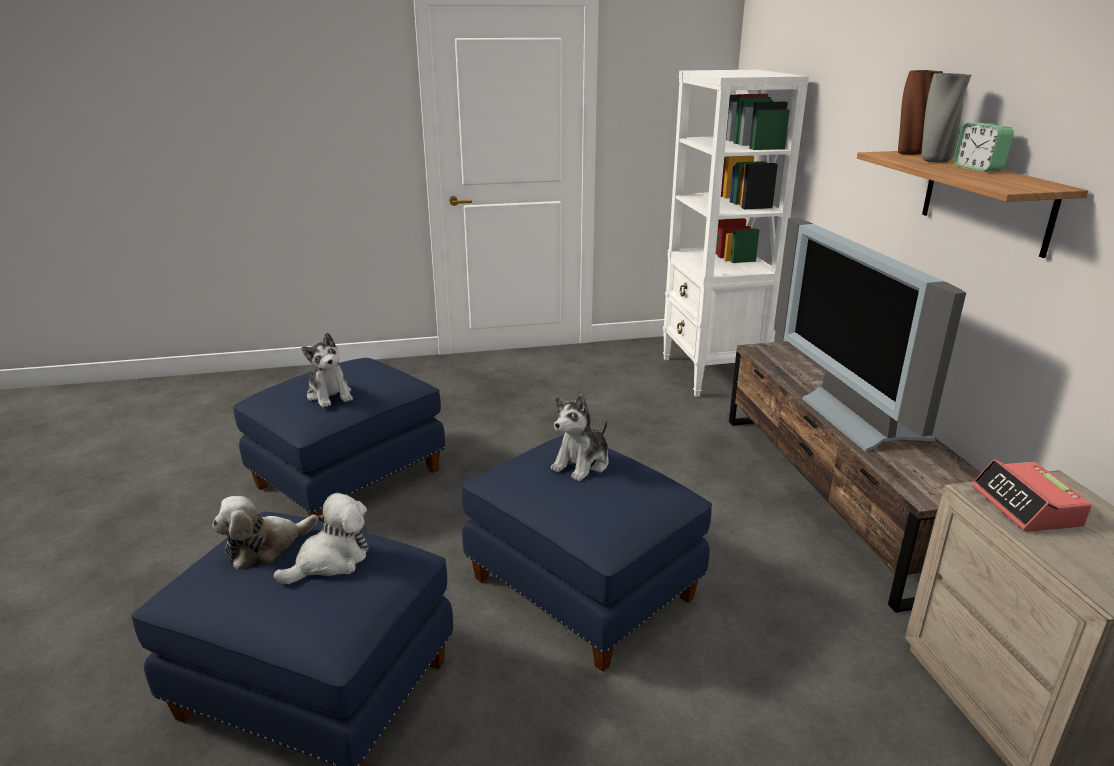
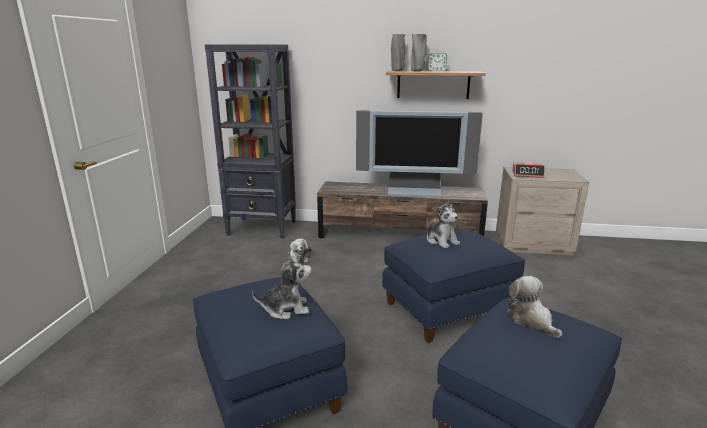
camera: 70 degrees left, 5 degrees down
plush toy [212,496,318,570] -> plush toy moved to [290,238,311,263]
white bookcase [663,70,809,397] -> black bookcase [205,44,296,239]
brown vase [898,70,943,155] -> grey vase [391,34,405,71]

